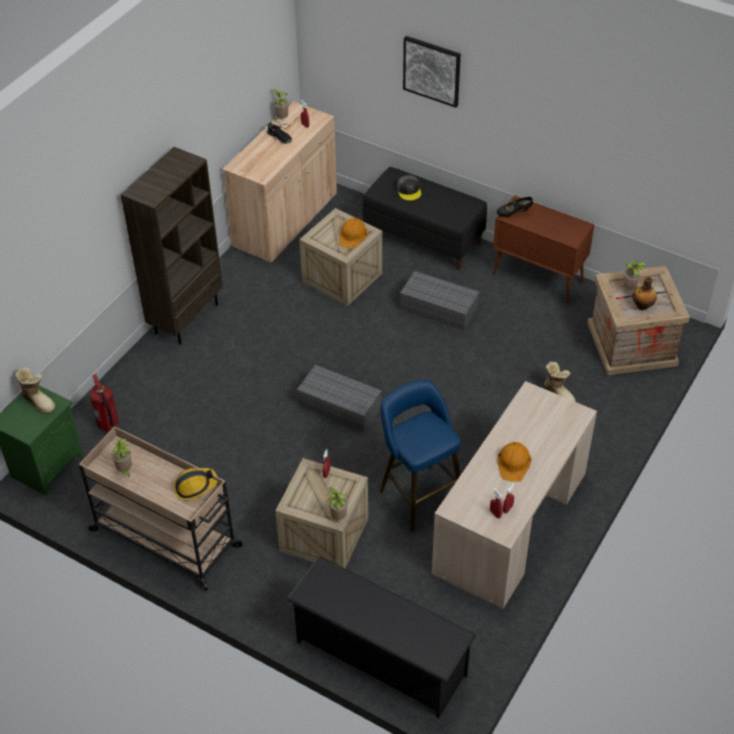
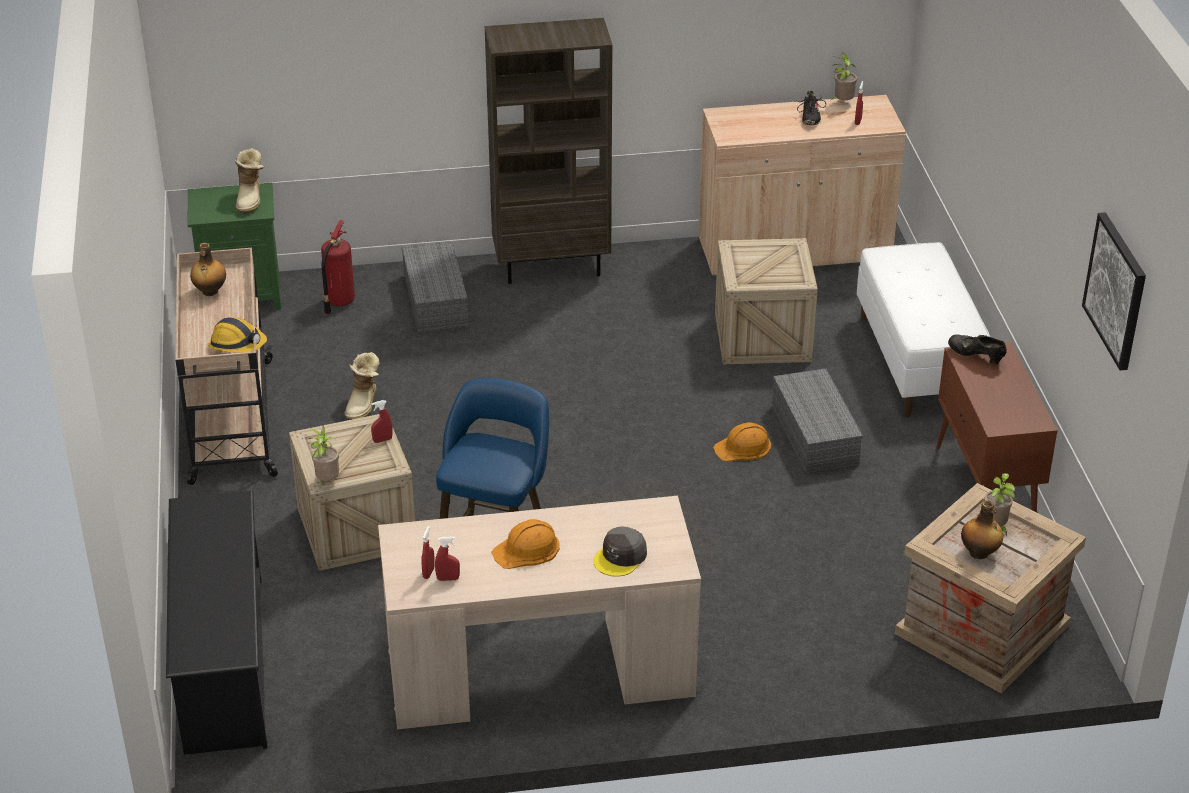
camera: 50 degrees right, 10 degrees down
potted plant [111,439,132,477] -> bottle [190,243,226,296]
grey storage box [297,365,382,432] -> grey storage box moved to [401,241,468,332]
orange hard hat [339,218,368,248] -> orange hard hat moved to [713,422,771,461]
black bench [363,167,487,270] -> white bench [857,242,990,417]
grey cap [397,175,421,201] -> grey cap moved to [593,526,647,577]
picture [403,36,461,108] -> picture moved to [1082,212,1146,370]
boot [544,362,576,402] -> boot moved to [345,352,380,420]

